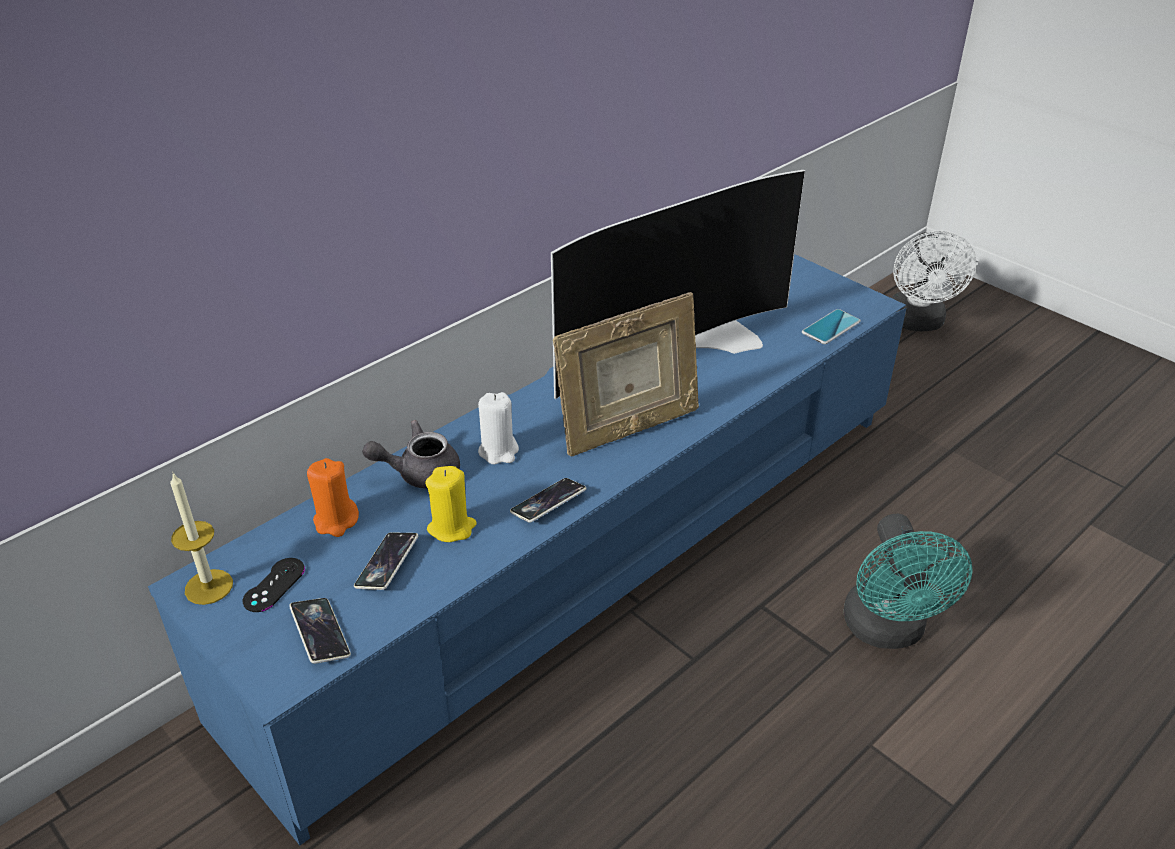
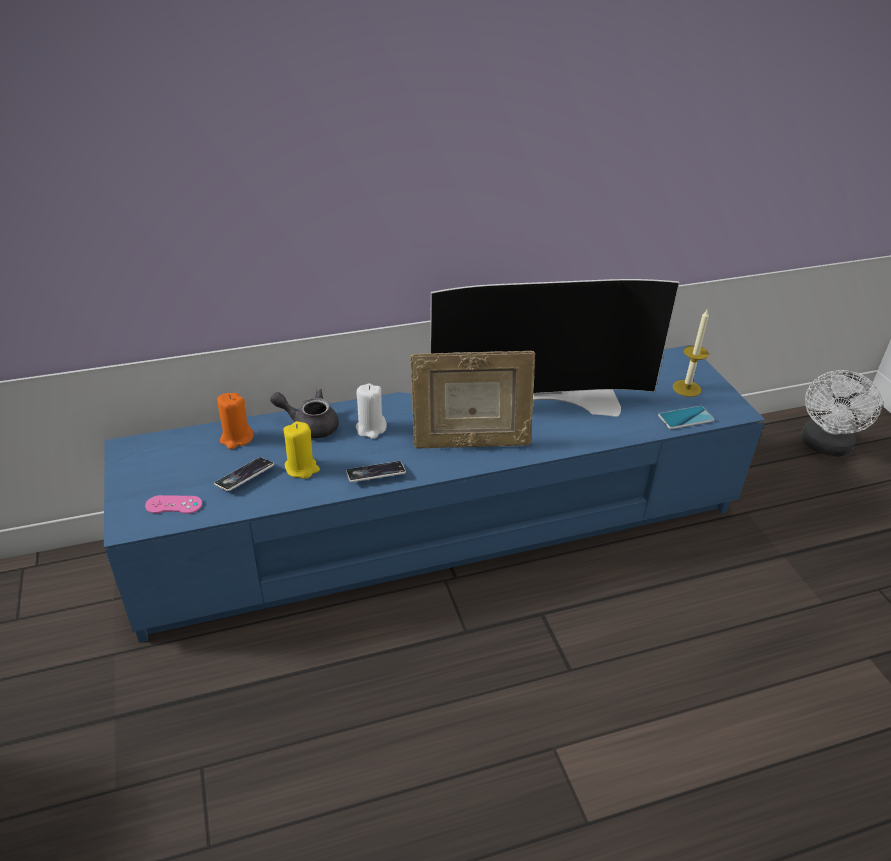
camera: 25 degrees right, 0 degrees up
candle [170,473,233,605] -> candle moved to [673,310,709,397]
black game controller [243,558,305,612] -> none
phone [289,598,351,664] -> pink game controller [145,495,202,514]
turquoise fan [844,514,973,649] -> none

